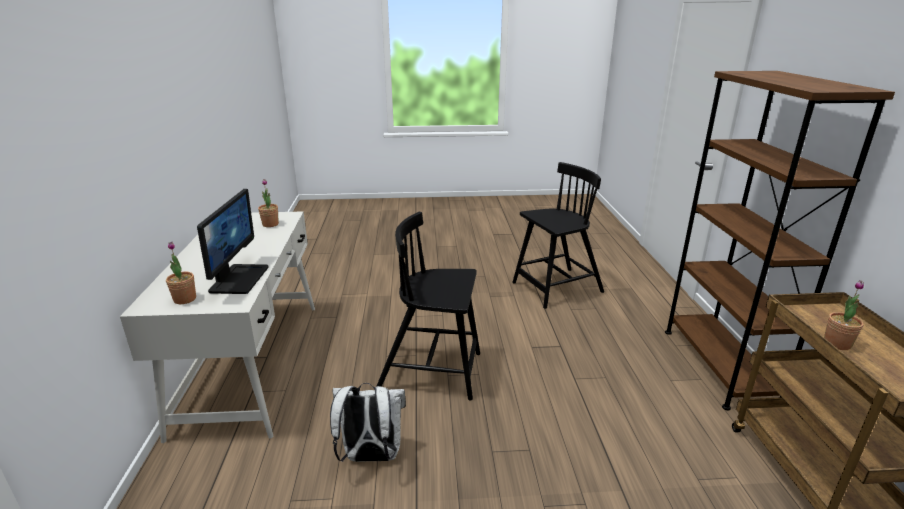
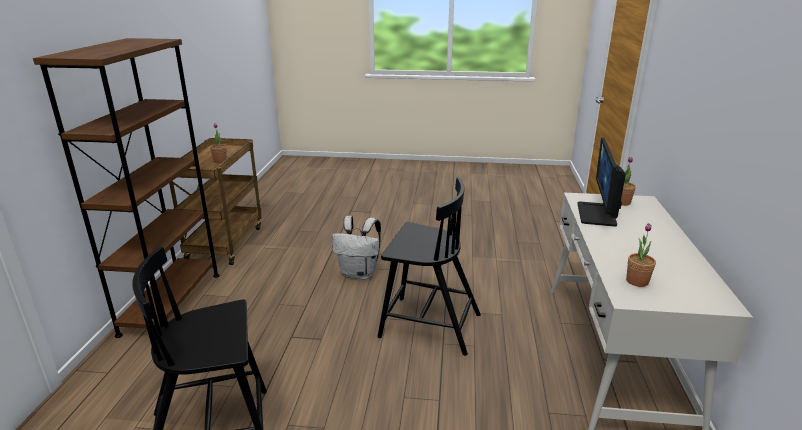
camera: 170 degrees left, 0 degrees up
white backpack [330,383,406,462] -> white backpack moved to [332,216,381,280]

